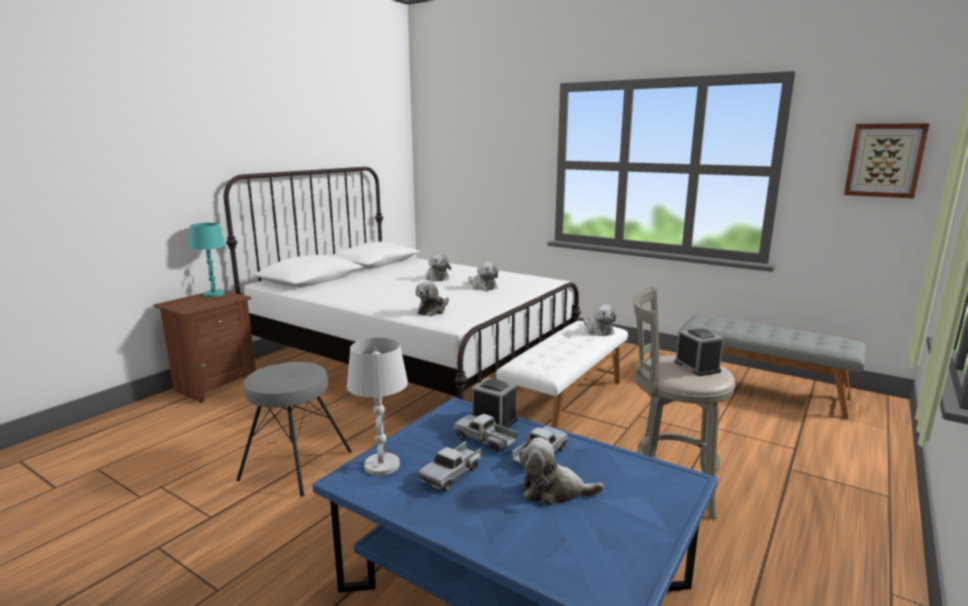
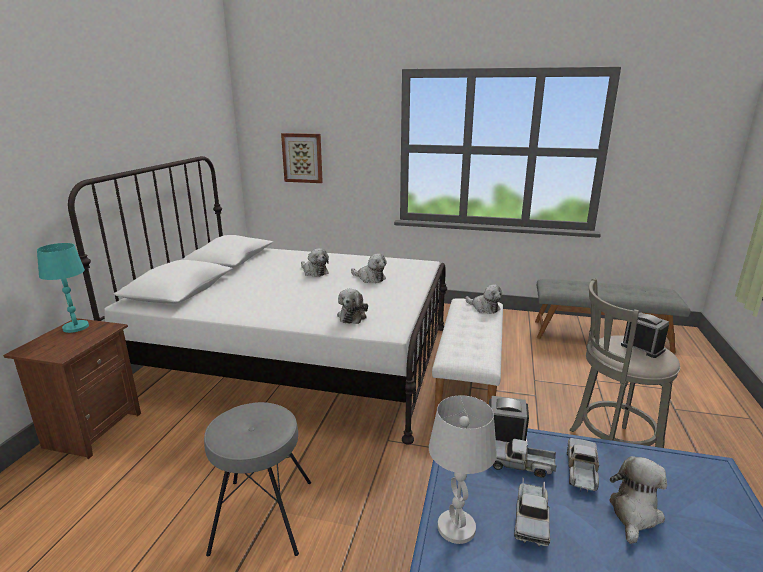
camera: 20 degrees left, 5 degrees up
plush toy [519,437,604,506] -> plush toy turned 135 degrees clockwise [610,456,667,544]
picture [844,123,930,198] -> picture moved to [281,133,323,183]

